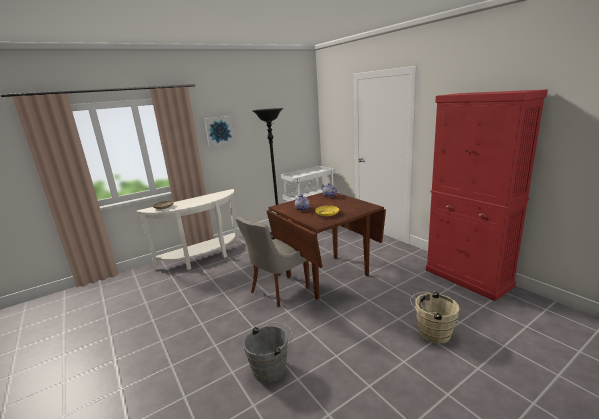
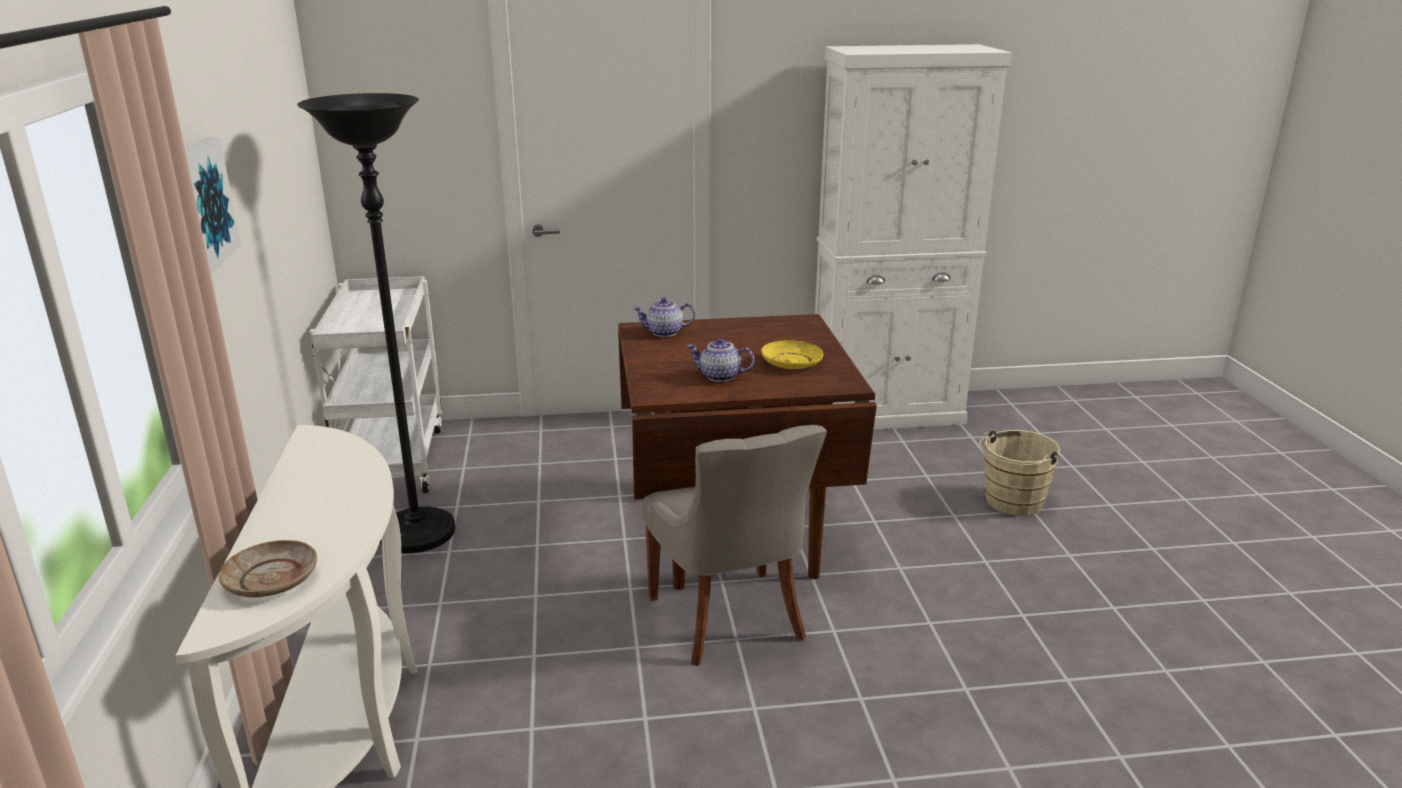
camera: 65 degrees left, 5 degrees up
grey bucket [243,323,292,383] -> none
red cabinet [426,89,548,301] -> white cabinet [815,44,1012,430]

